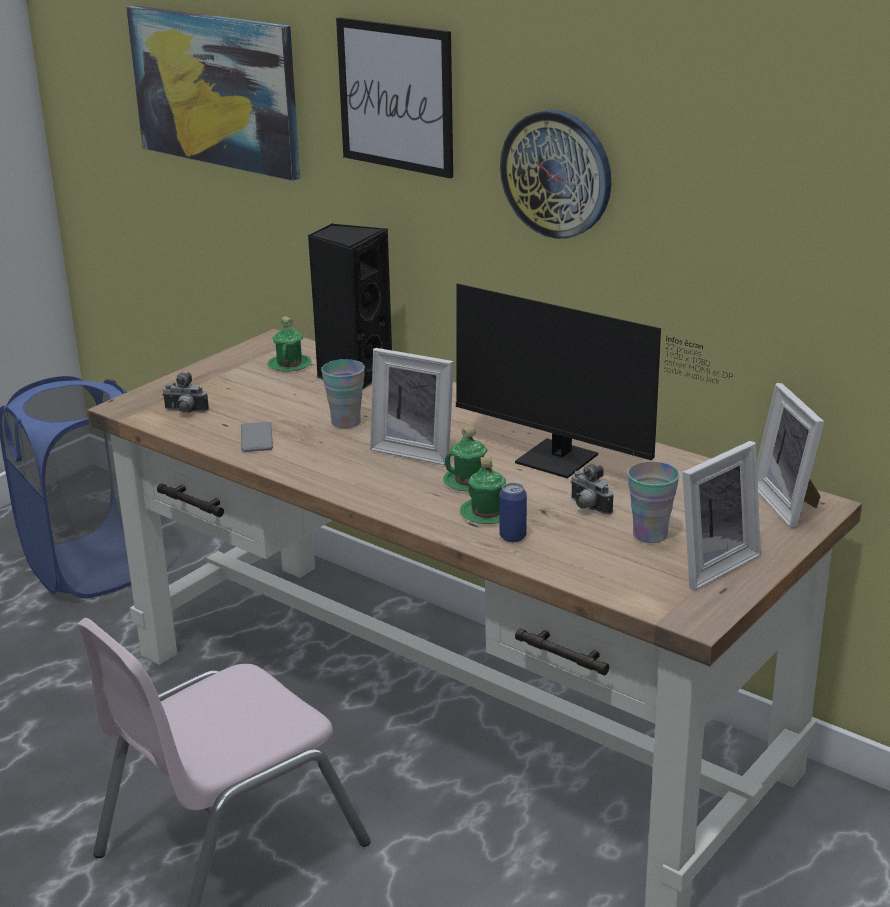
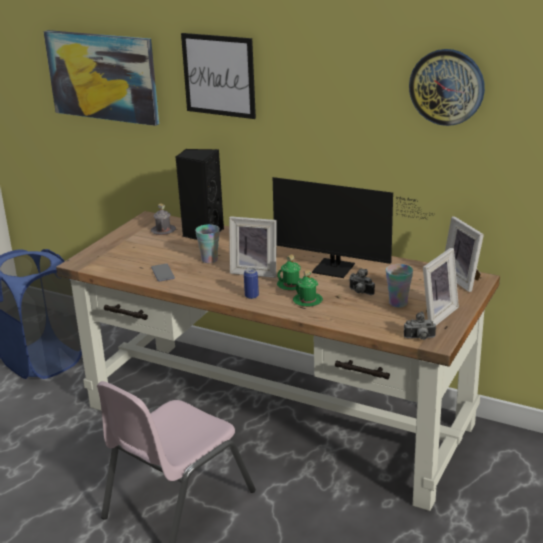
camera: 10 degrees left, 0 degrees up
camera [162,372,209,413] -> camera moved to [404,311,436,340]
green mug [268,316,312,372] -> grey mug [151,203,176,235]
can [499,482,527,542] -> can moved to [244,268,259,299]
wall clock [500,110,611,239] -> wall clock moved to [409,49,485,126]

